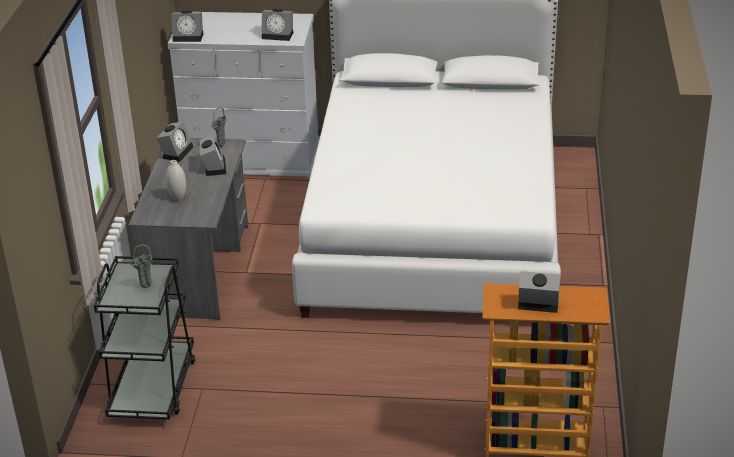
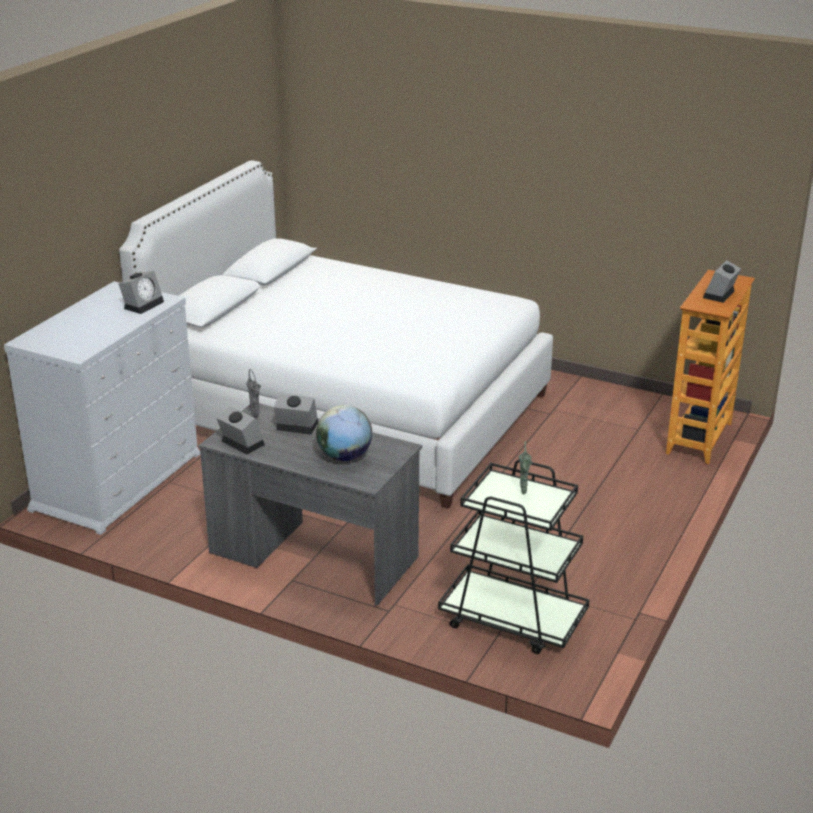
camera: 70 degrees left, 5 degrees down
white vase [166,160,186,201] -> globe [316,405,372,461]
alarm clock [171,10,204,42] -> none

